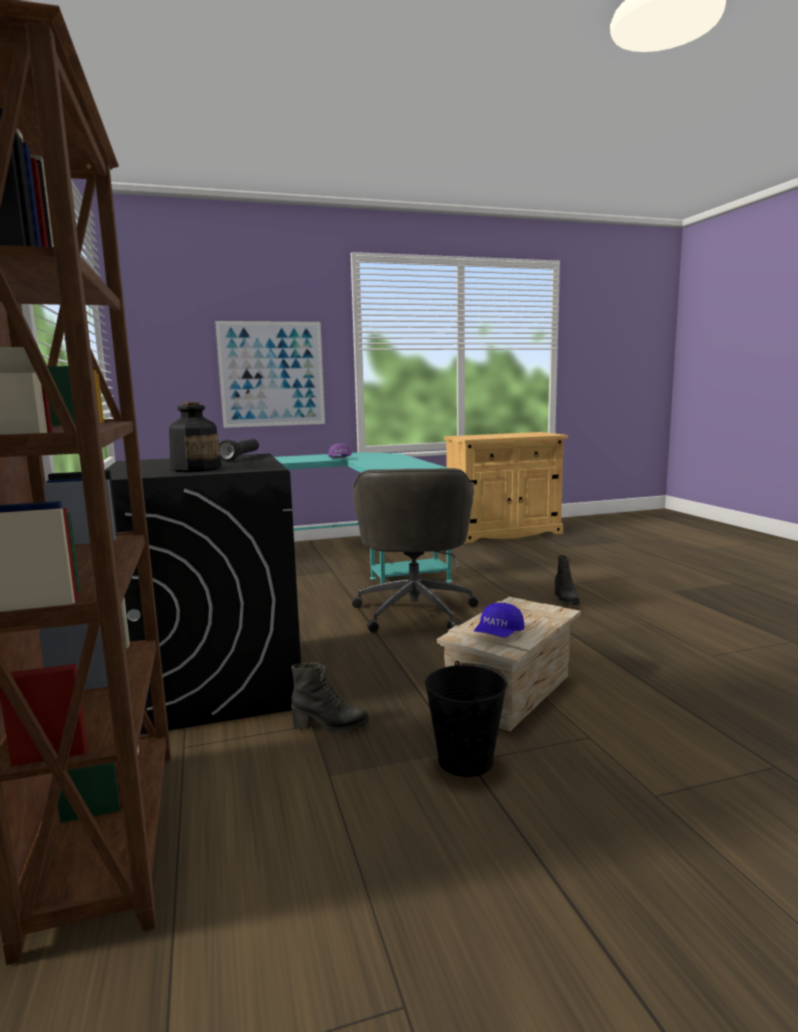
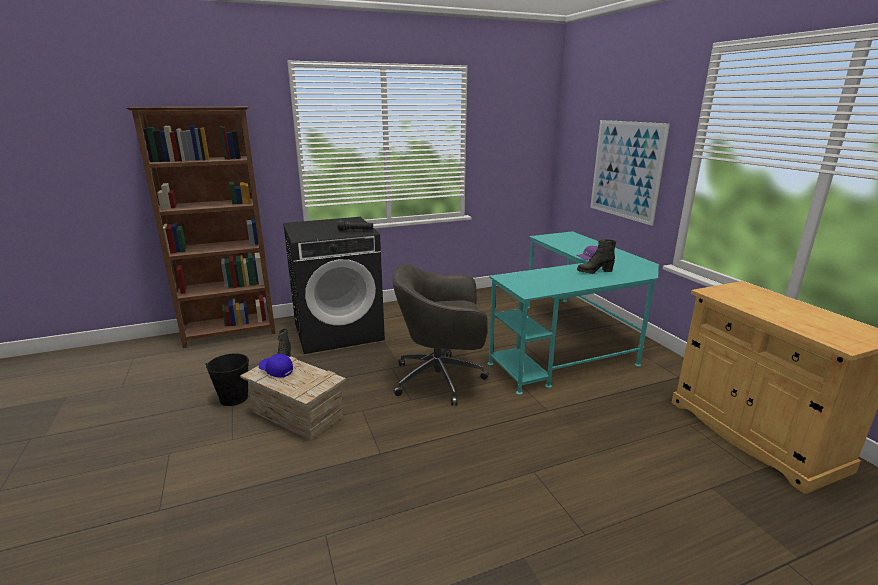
camera: 85 degrees right, 10 degrees up
bottle [169,402,222,472] -> none
black boot [555,555,580,605] -> black boot moved to [577,239,616,274]

